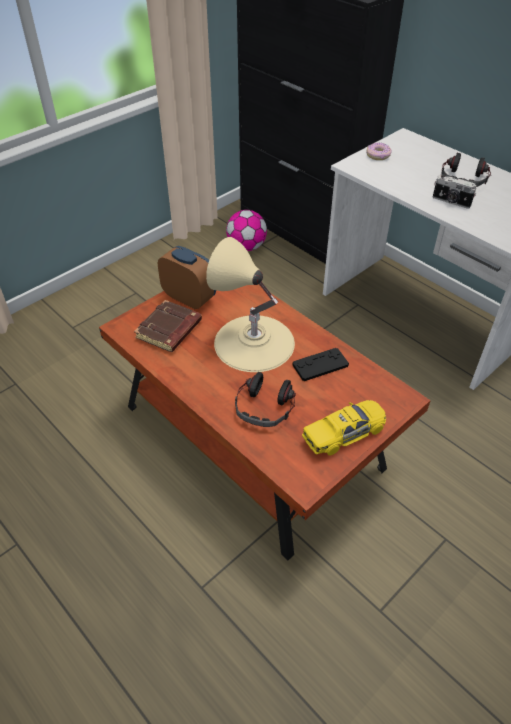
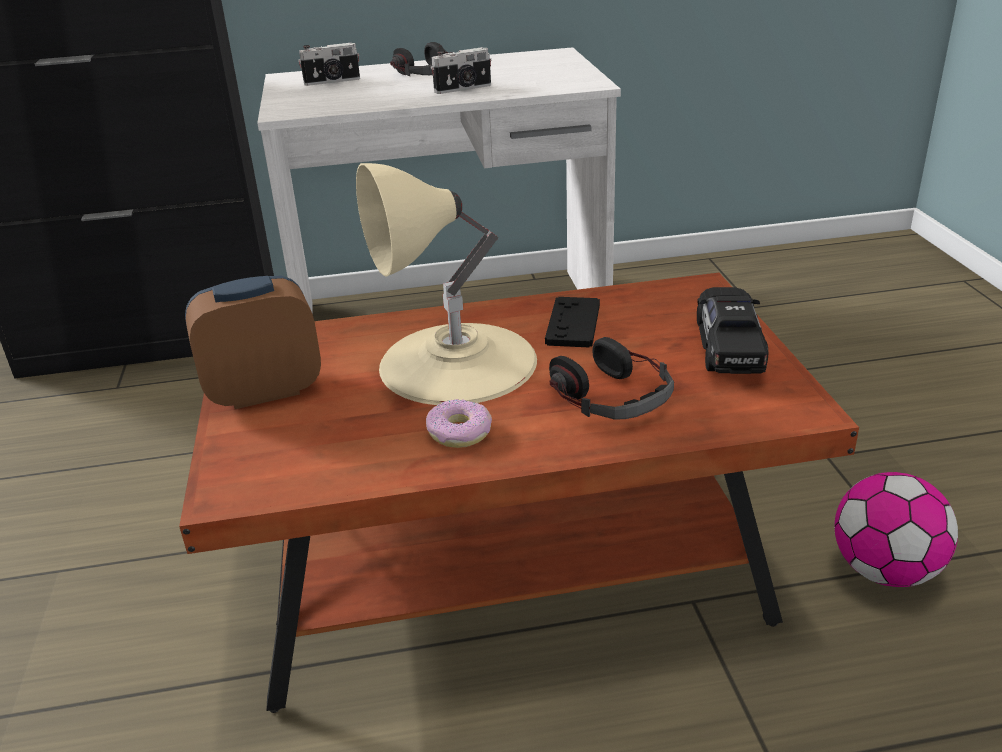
camera: 55 degrees left, 15 degrees down
brown book [134,300,202,352] -> none
football [226,210,267,251] -> football moved to [834,472,958,587]
yellow toy car [302,400,386,456] -> black toy car [697,287,768,374]
donut [366,143,392,160] -> donut moved to [426,399,492,448]
none -> camera [298,43,360,86]

